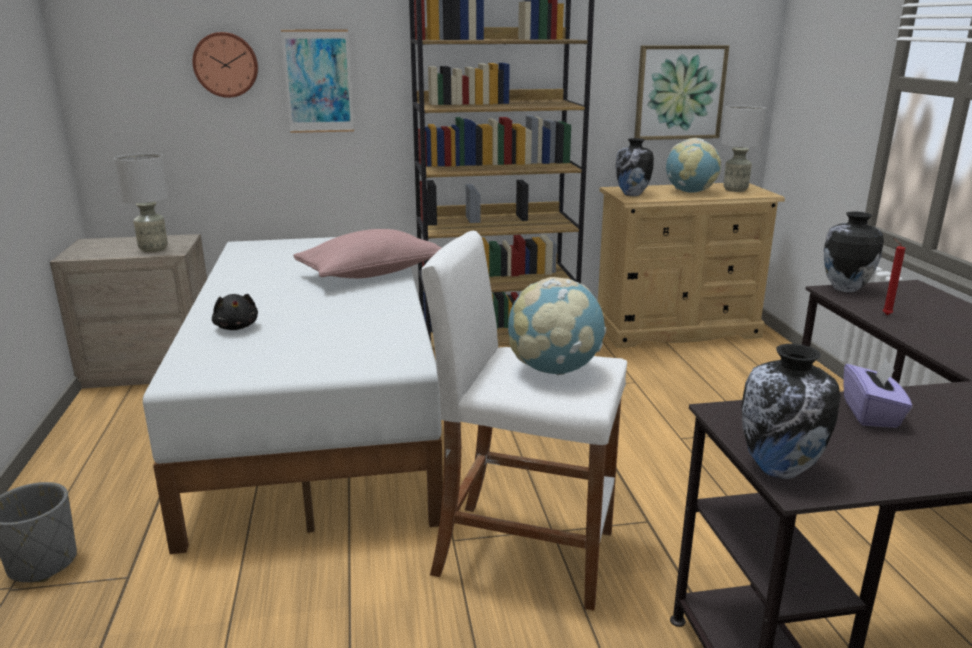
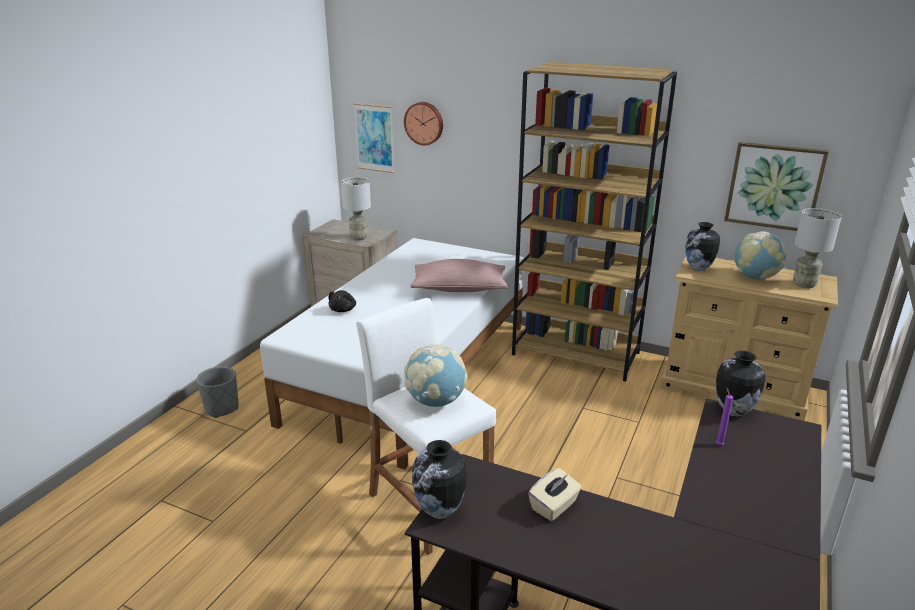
camera: 35 degrees right, 5 degrees up
picture [281,30,354,133] -> picture moved to [354,103,395,173]
purple tissue box [843,359,913,428] -> beige tissue box [528,468,582,521]
red candle [883,238,905,315] -> purple candle [716,387,733,445]

